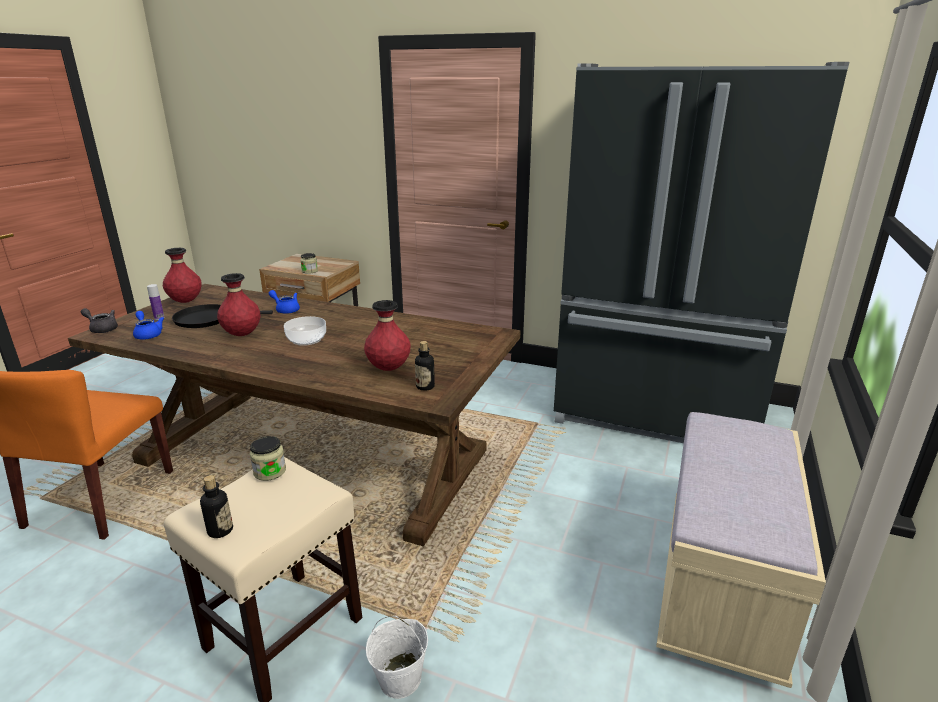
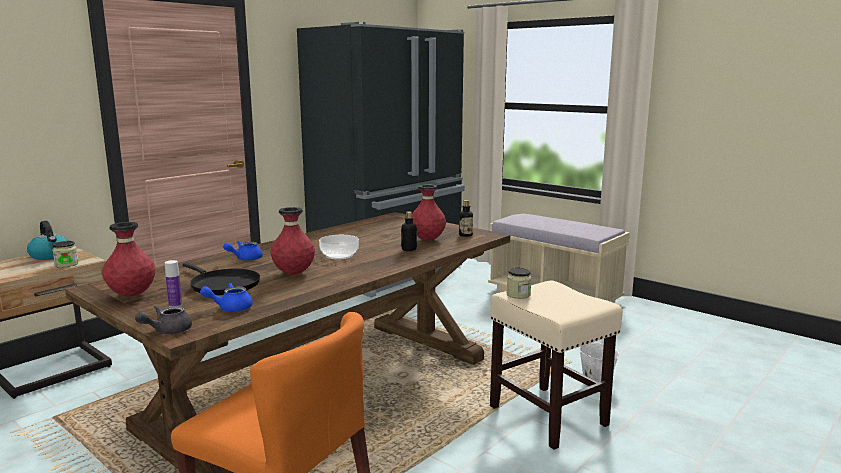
camera: 70 degrees left, 10 degrees down
black frying pan [172,304,273,328] -> black frying pan turned 60 degrees counterclockwise [182,262,260,295]
bottle [200,475,233,538] -> bottle moved to [401,211,417,251]
none -> kettle [27,221,68,260]

